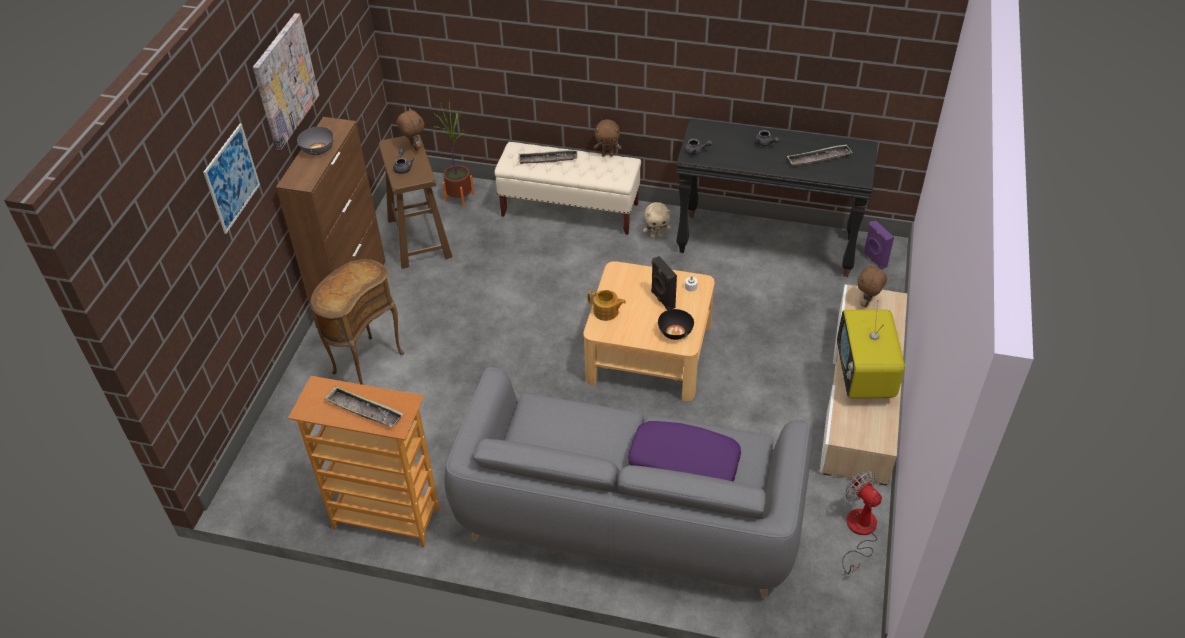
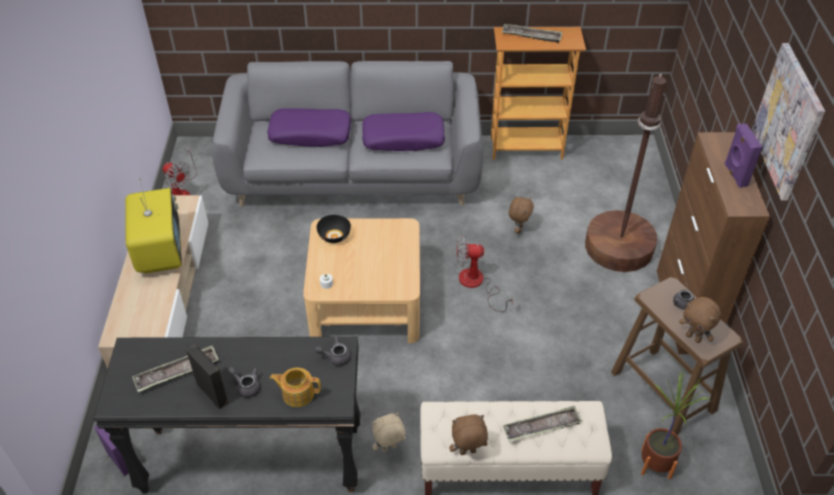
camera: 165 degrees right, 0 degrees up
picture [203,124,260,234] -> none
grey bowl [297,127,334,155] -> purple speaker [724,124,762,188]
brown side table [310,259,404,385] -> brown floor lamp [585,74,666,272]
teapot [587,290,626,321] -> teapot moved to [270,368,321,407]
black speaker [651,256,677,310] -> black speaker moved to [186,344,228,409]
brown plush toy [857,263,887,307] -> brown plush toy moved to [509,197,534,233]
none -> purple pillow [362,112,445,151]
none -> fan [457,235,513,312]

